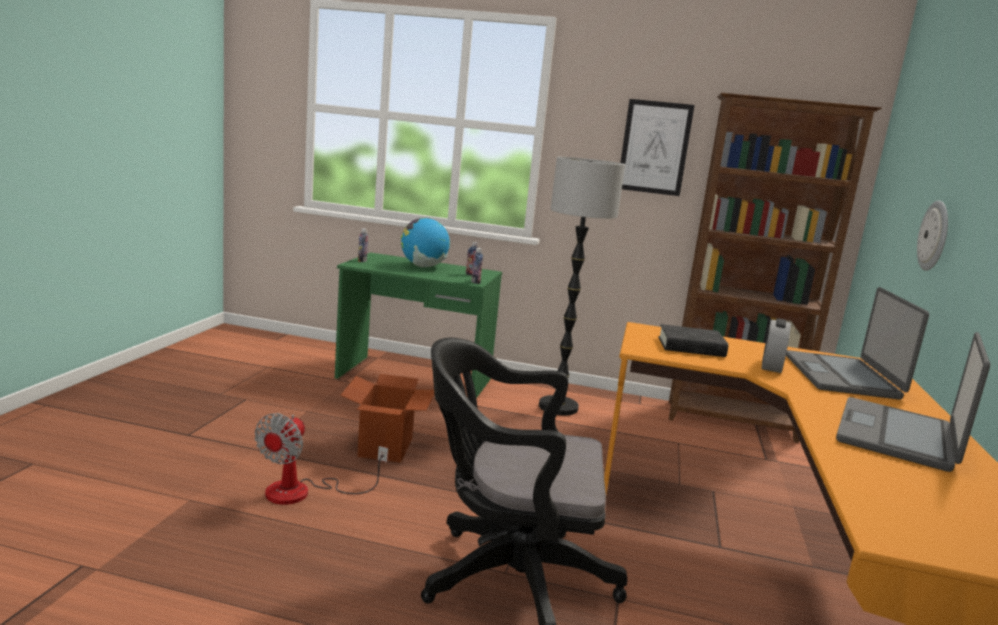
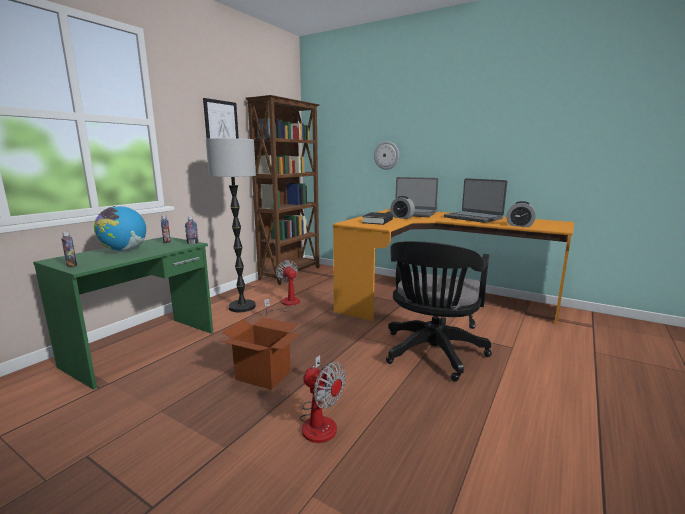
camera: 70 degrees left, 0 degrees up
none -> fan [264,260,300,316]
none -> alarm clock [506,201,536,227]

